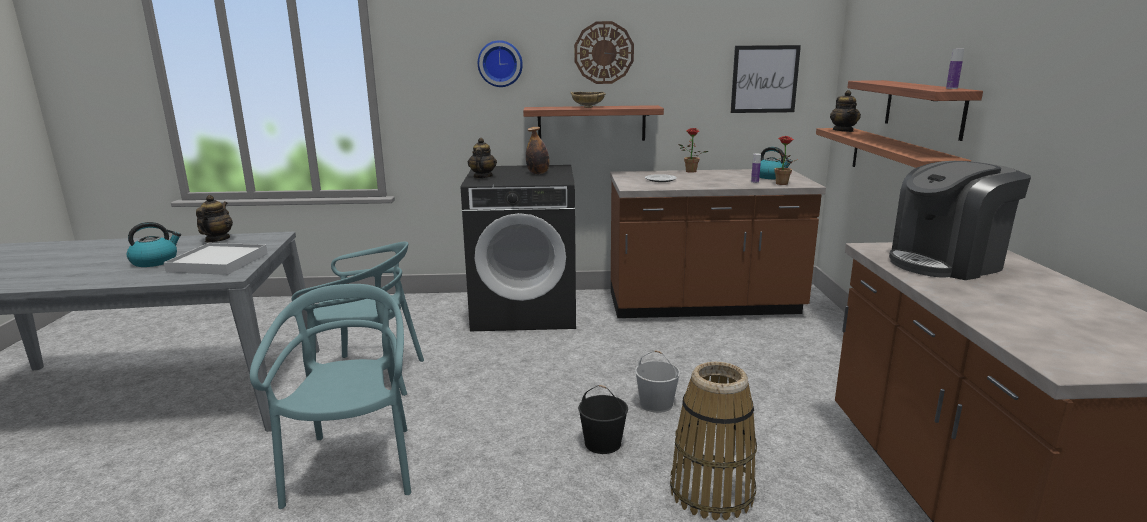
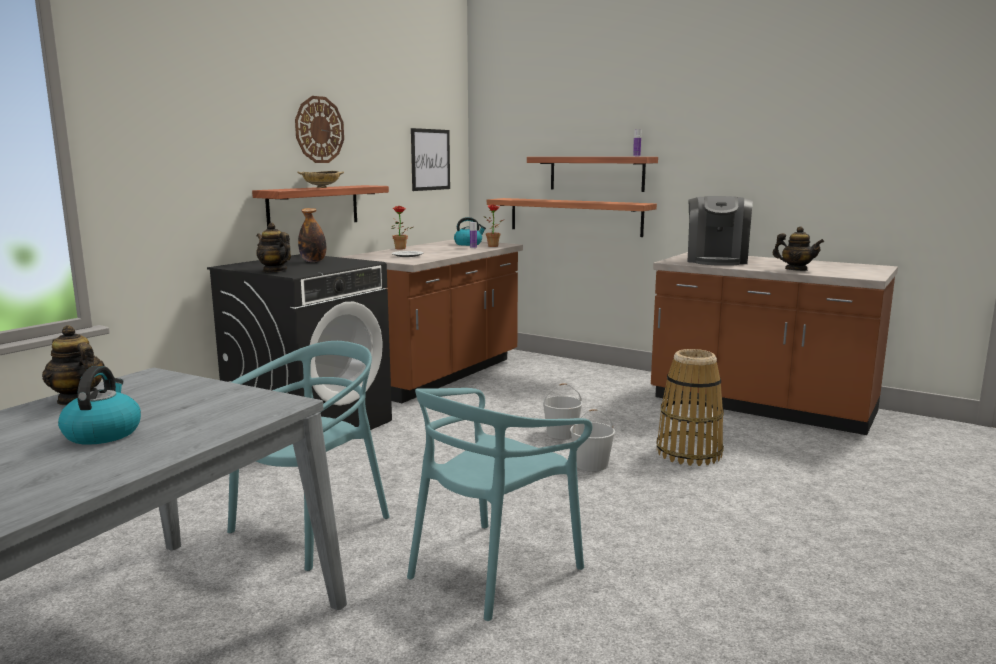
camera: 55 degrees left, 5 degrees down
white tray [164,243,268,275] -> none
turquoise chair [250,284,411,509] -> turquoise chair turned 75 degrees counterclockwise [407,388,592,621]
wall clock [478,40,523,87] -> none
black bucket [578,385,628,454] -> white bucket [570,409,615,471]
teapot [830,90,861,132] -> teapot moved to [773,226,824,271]

